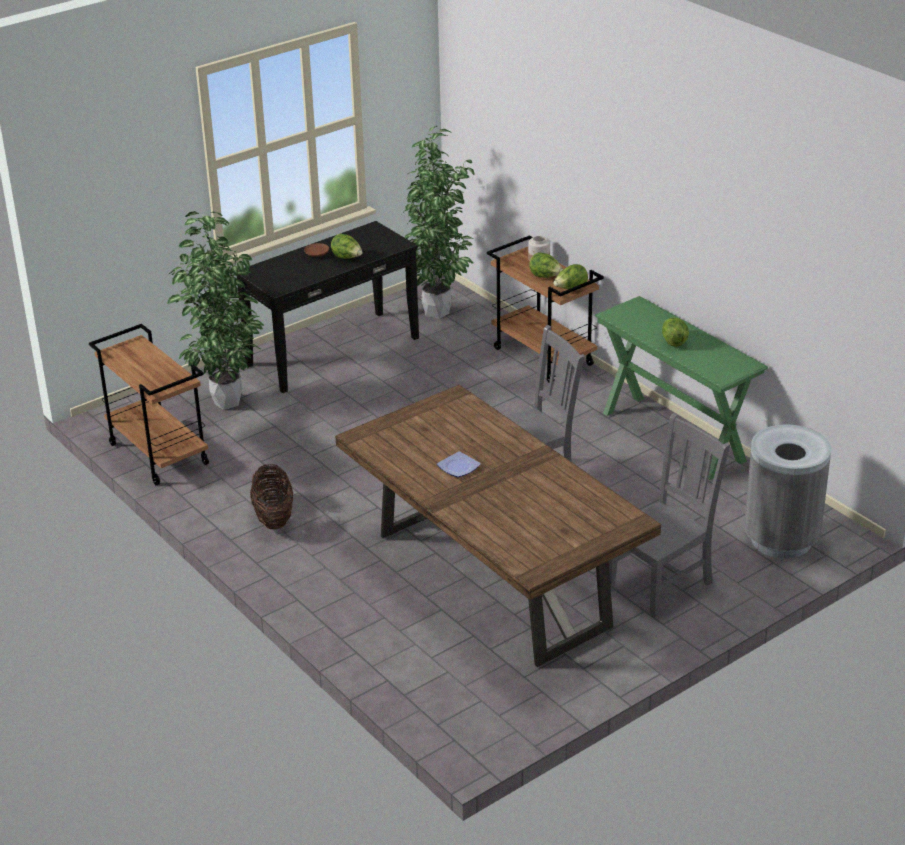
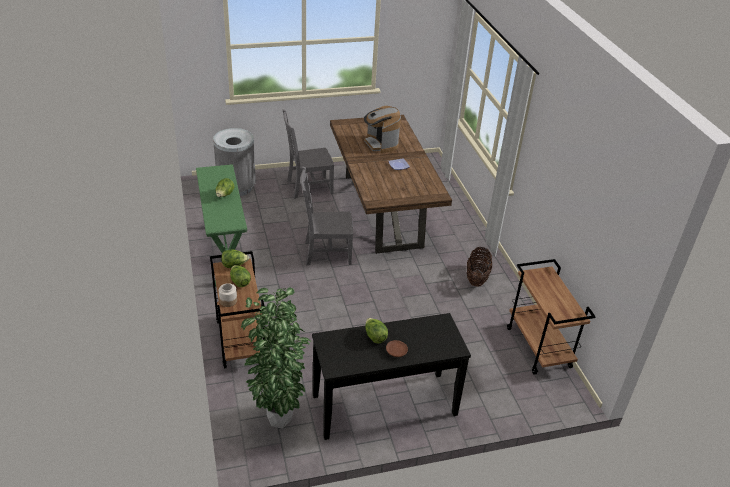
camera: 160 degrees left, 5 degrees up
potted plant [167,211,264,410] -> none
none -> coffee machine [364,106,401,153]

